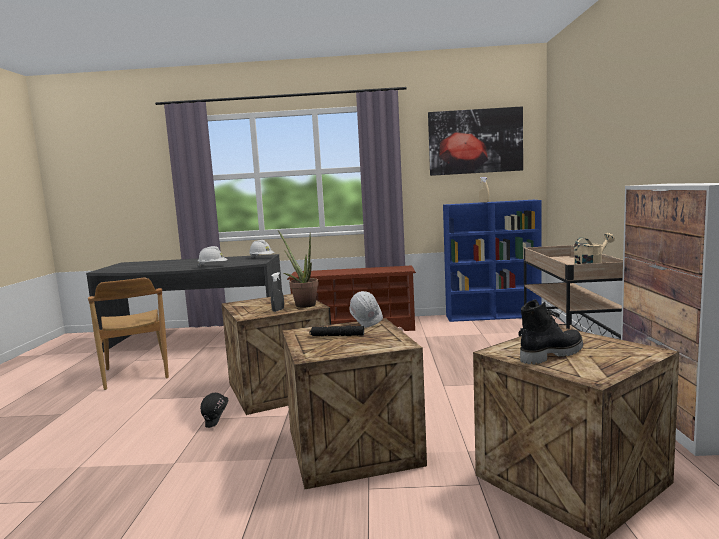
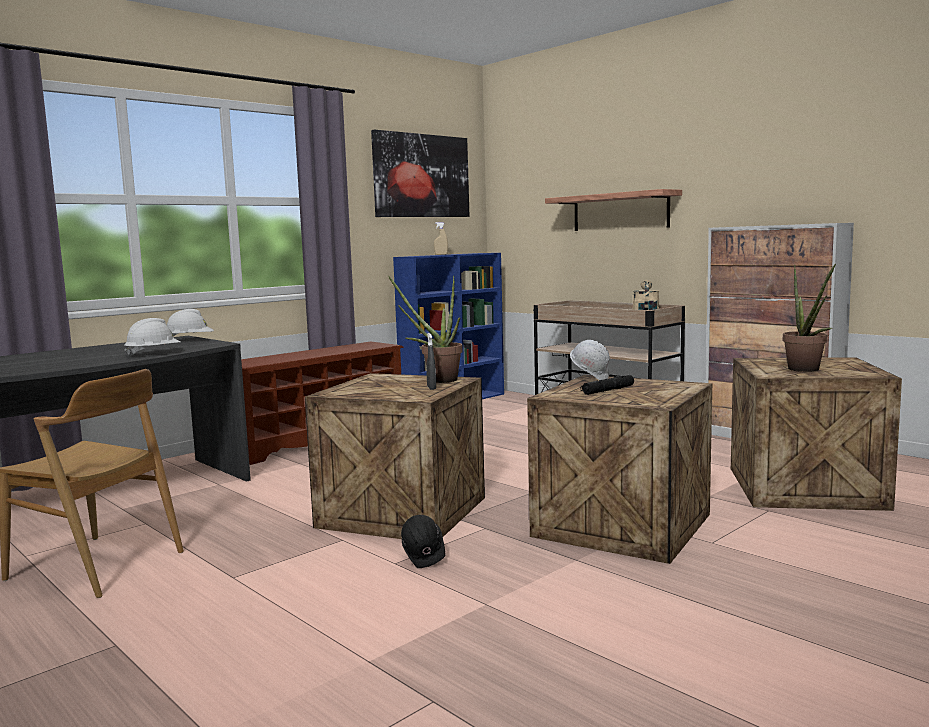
camera: 45 degrees left, 0 degrees up
black boot [520,299,583,364] -> potted plant [783,264,836,372]
none -> shelf [545,189,682,231]

